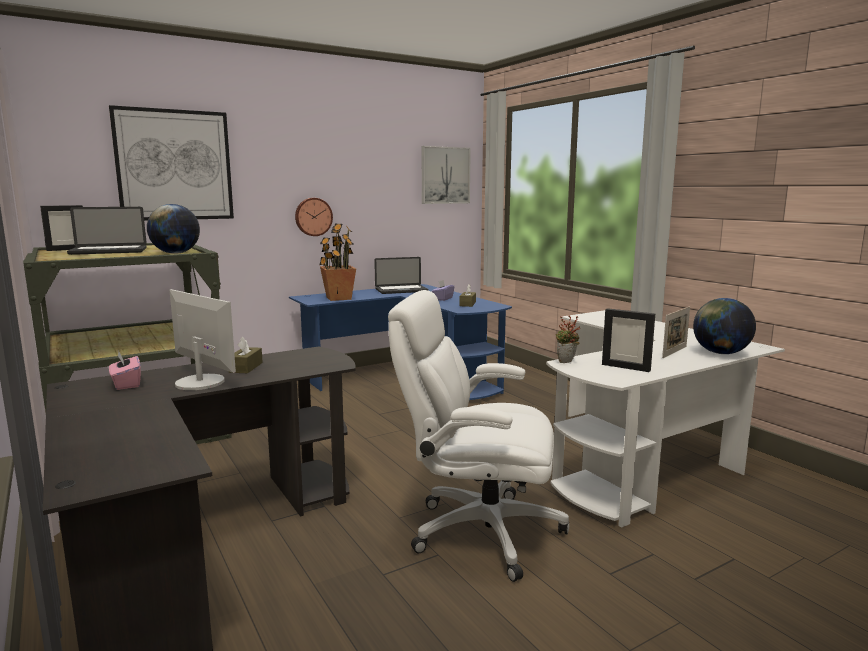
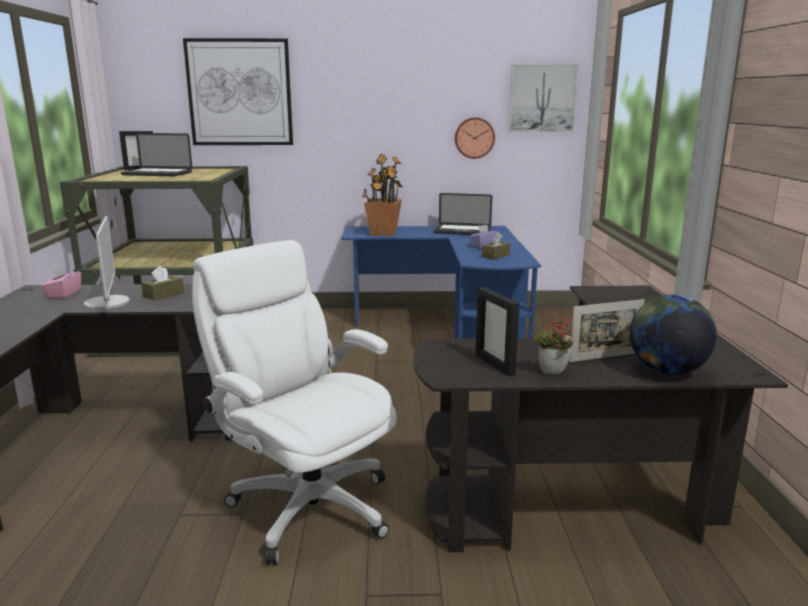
camera: 30 degrees right, 5 degrees up
globe [147,204,200,254] -> none
wall clock [295,198,333,236] -> wall clock moved to [455,117,495,159]
white desk [546,310,785,528] -> black desk [413,286,788,552]
potted plant [556,315,580,363] -> potted plant moved to [535,311,574,374]

